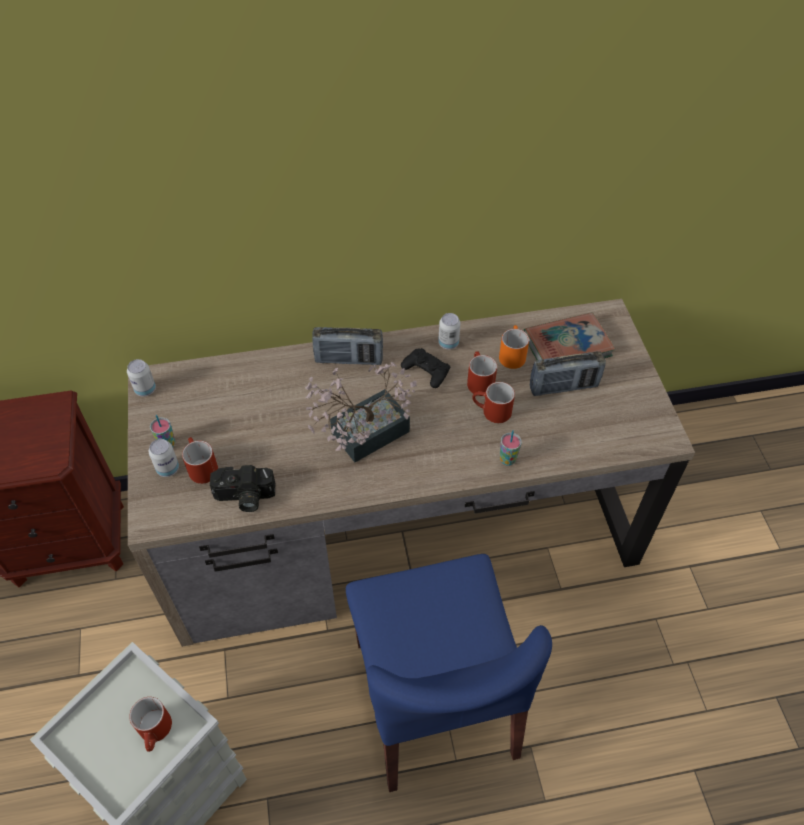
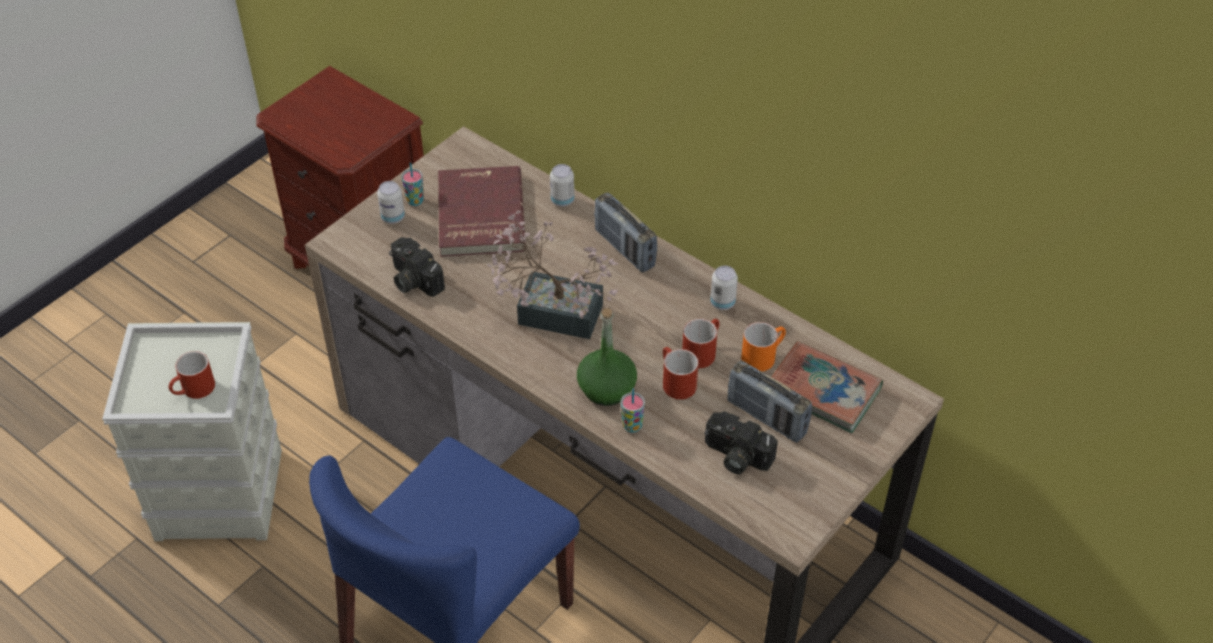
camera: 50 degrees right, 5 degrees down
can [127,359,156,397] -> can moved to [550,164,574,207]
red mug [182,437,218,484] -> none
black game controller [401,348,450,388] -> none
none -> red book [438,166,526,257]
none -> green bottle [577,308,637,406]
none -> camera [704,412,778,474]

